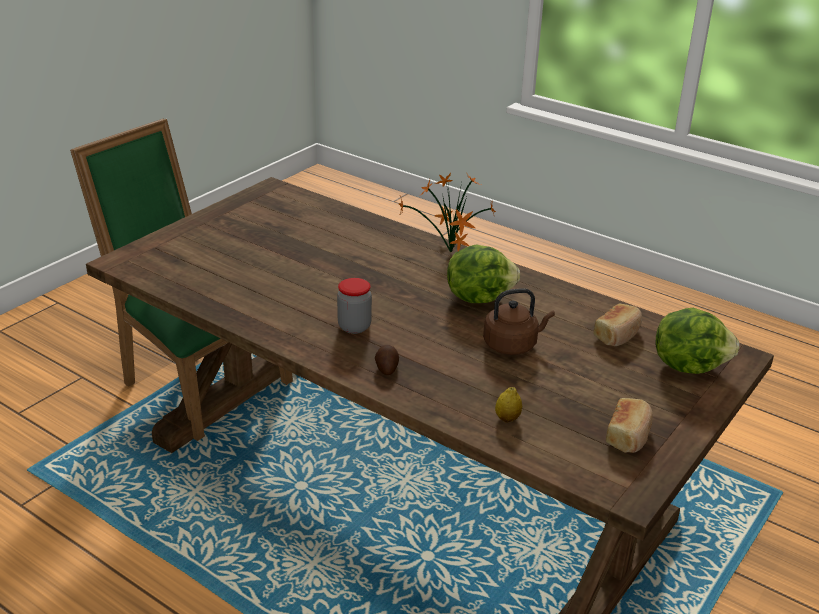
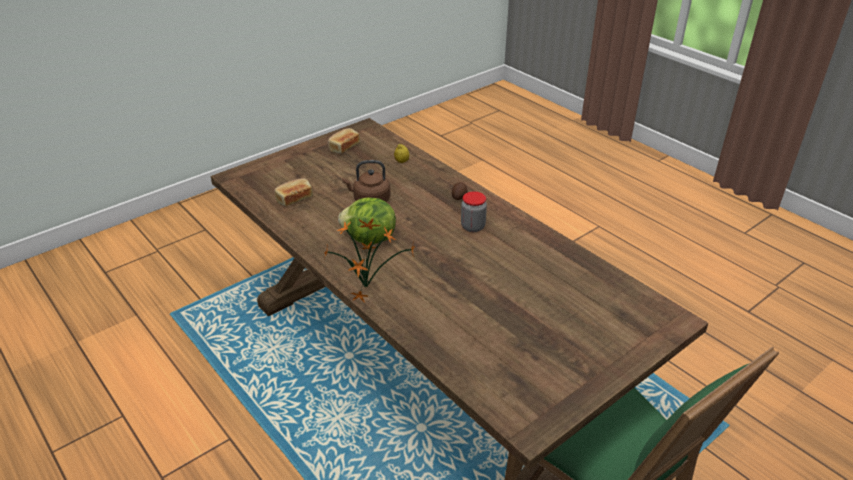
camera: 165 degrees left, 5 degrees up
lettuce [656,308,739,374] -> none

